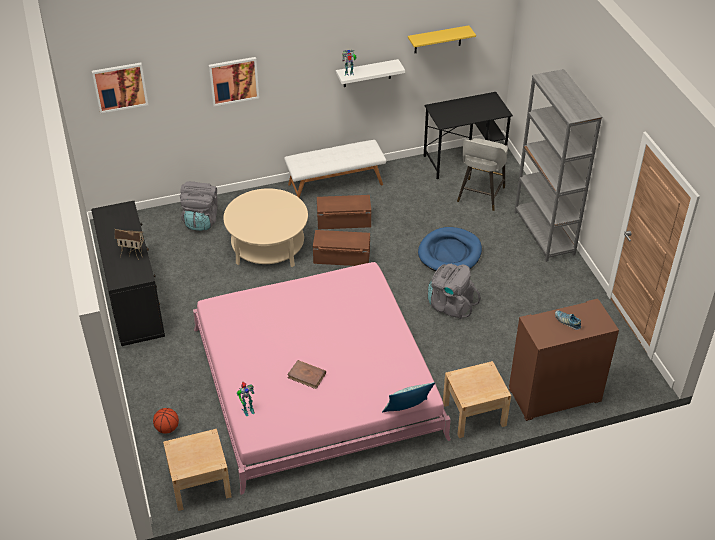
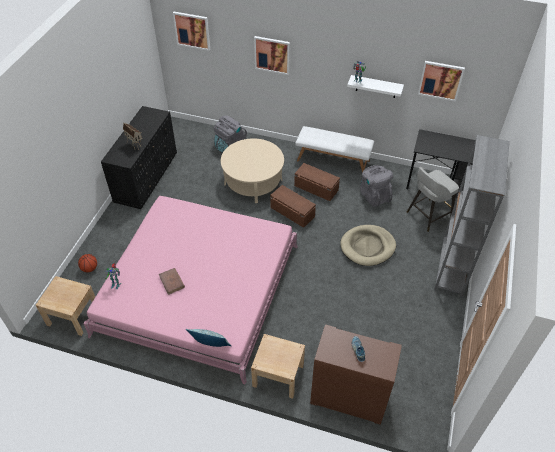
camera: 35 degrees right, 5 degrees up
yellow shelf [408,25,476,53] -> picture [418,61,465,102]
blue dog bed [418,227,482,271] -> beige dog bed [340,225,396,266]
grey backpack [428,264,480,319] -> grey backpack moved to [360,165,393,207]

